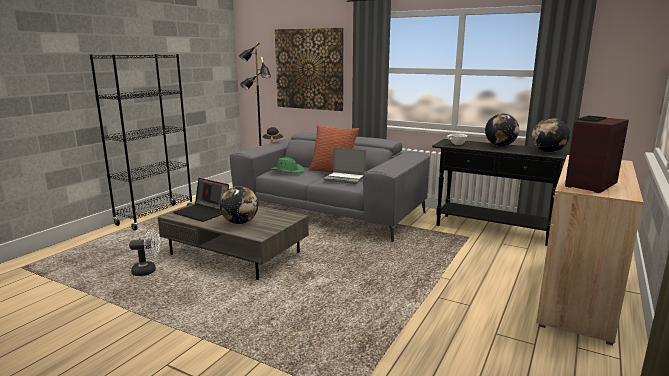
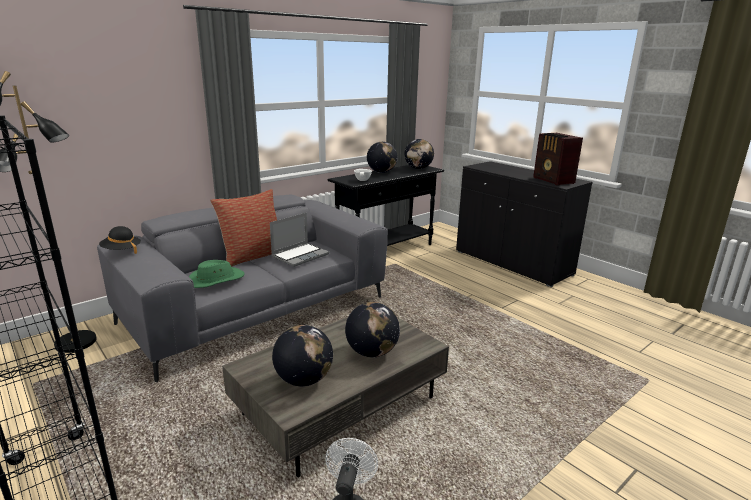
camera: 70 degrees left, 5 degrees up
laptop [173,178,229,222] -> globe [272,325,333,386]
picture [275,28,344,111] -> none
beige cabinet [536,155,643,345] -> black cabinet [456,161,593,287]

